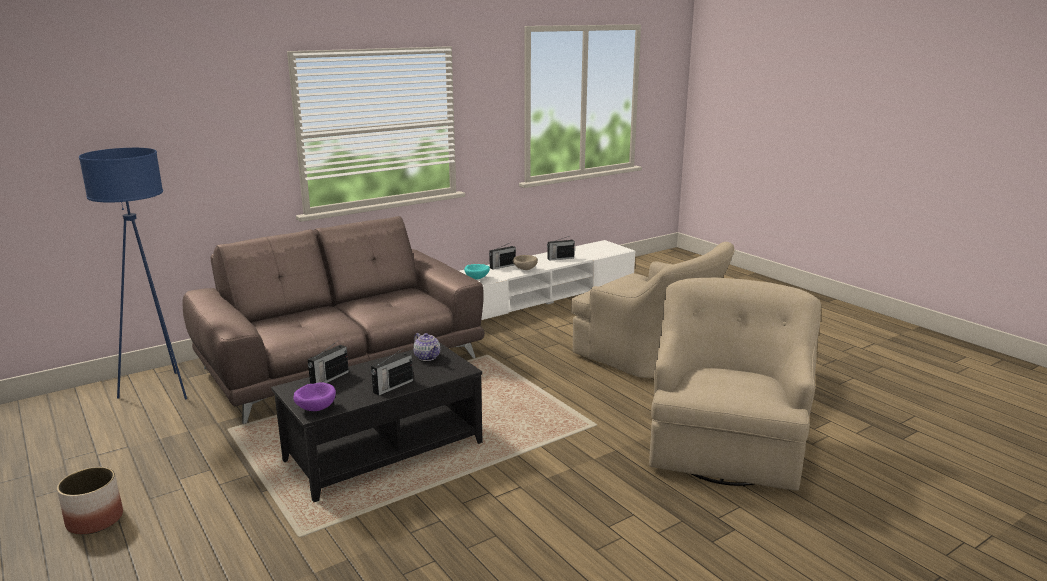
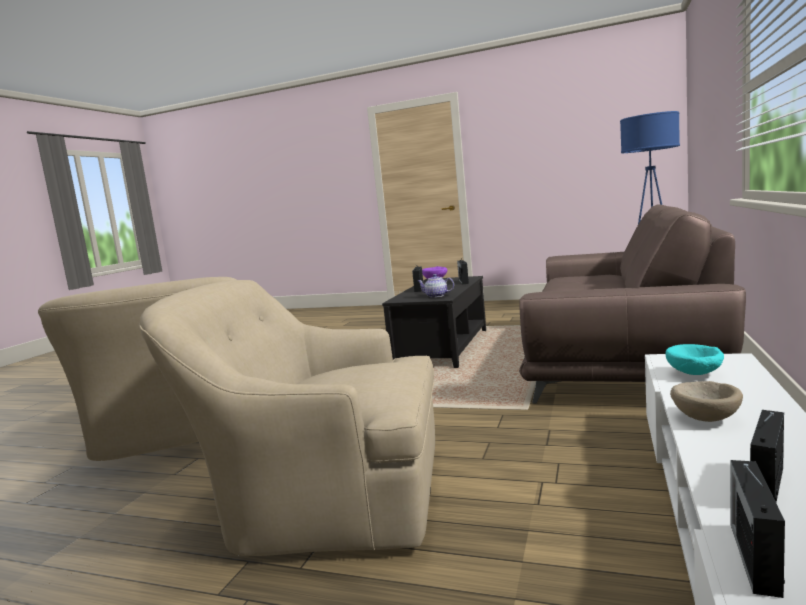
camera: 145 degrees right, 10 degrees down
planter [57,467,123,535] -> none
radio [489,242,516,270] -> radio moved to [730,460,785,598]

